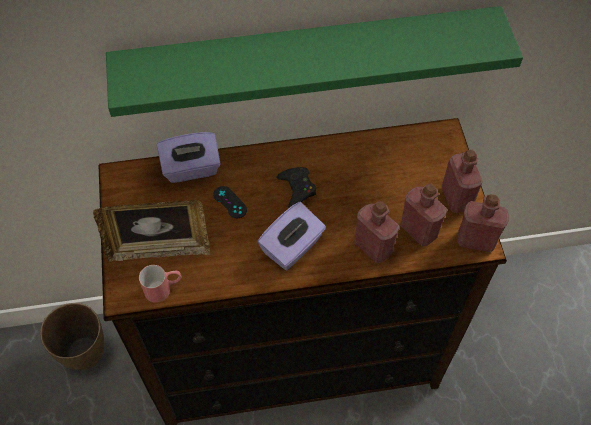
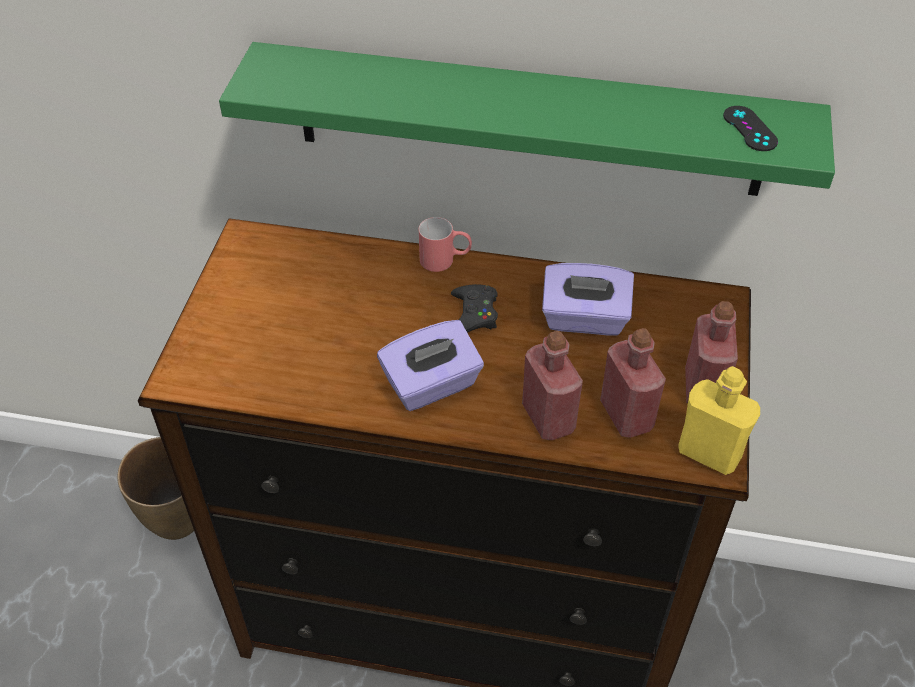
camera: 20 degrees right, 10 degrees down
picture frame [93,200,210,262] -> none
red mug [139,265,182,303] -> red mug moved to [419,217,472,272]
purple tissue box [157,132,221,183] -> purple tissue box moved to [542,263,634,335]
black game controller [213,186,247,218] -> black game controller moved to [723,106,778,151]
red bottle [457,194,509,252] -> yellow bottle [678,366,760,475]

